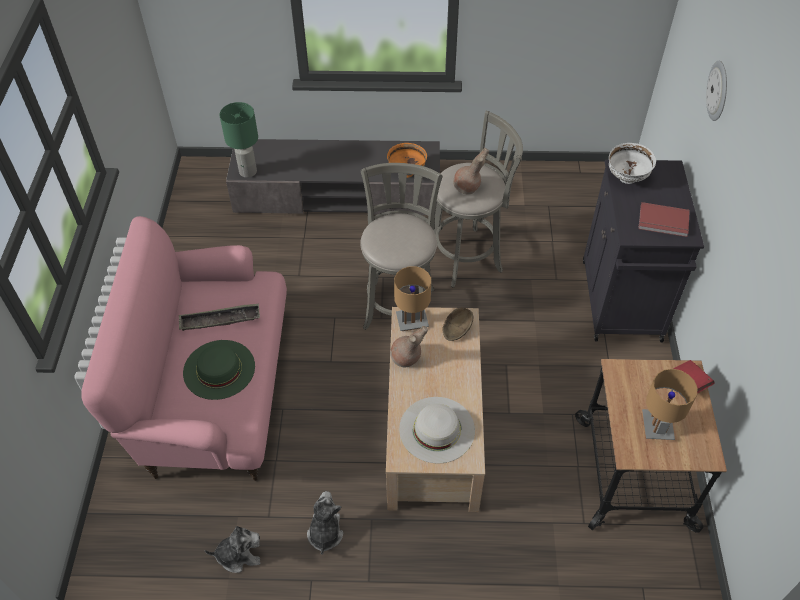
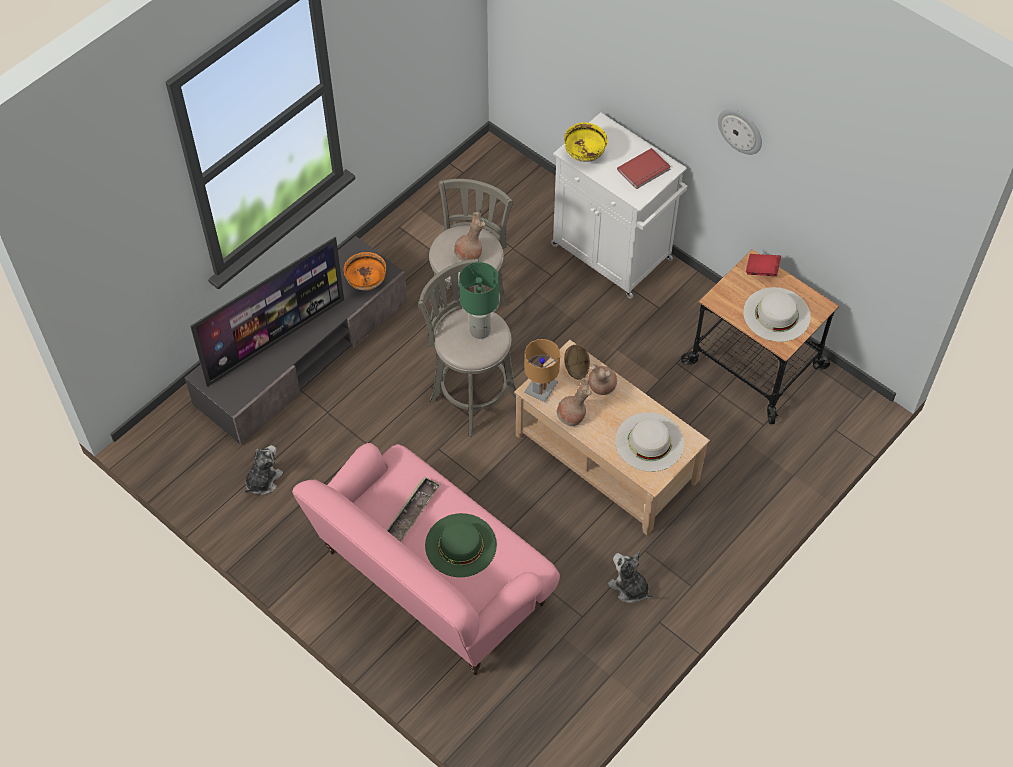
camera: 50 degrees left, 5 degrees up
plush toy [205,526,260,573] -> plush toy moved to [244,445,283,495]
green table lamp [220,102,258,178] -> green table lamp moved to [459,262,499,339]
black cabinet [583,160,704,342] -> white cabinet [551,112,687,299]
white bowl [609,143,656,184] -> yellow bowl [564,122,608,162]
brown table lamp [642,369,697,440] -> white hat [743,287,811,342]
wall clock [706,61,727,121] -> wall clock moved to [718,109,762,155]
none -> television [190,237,344,387]
none -> brown vase [588,364,617,395]

